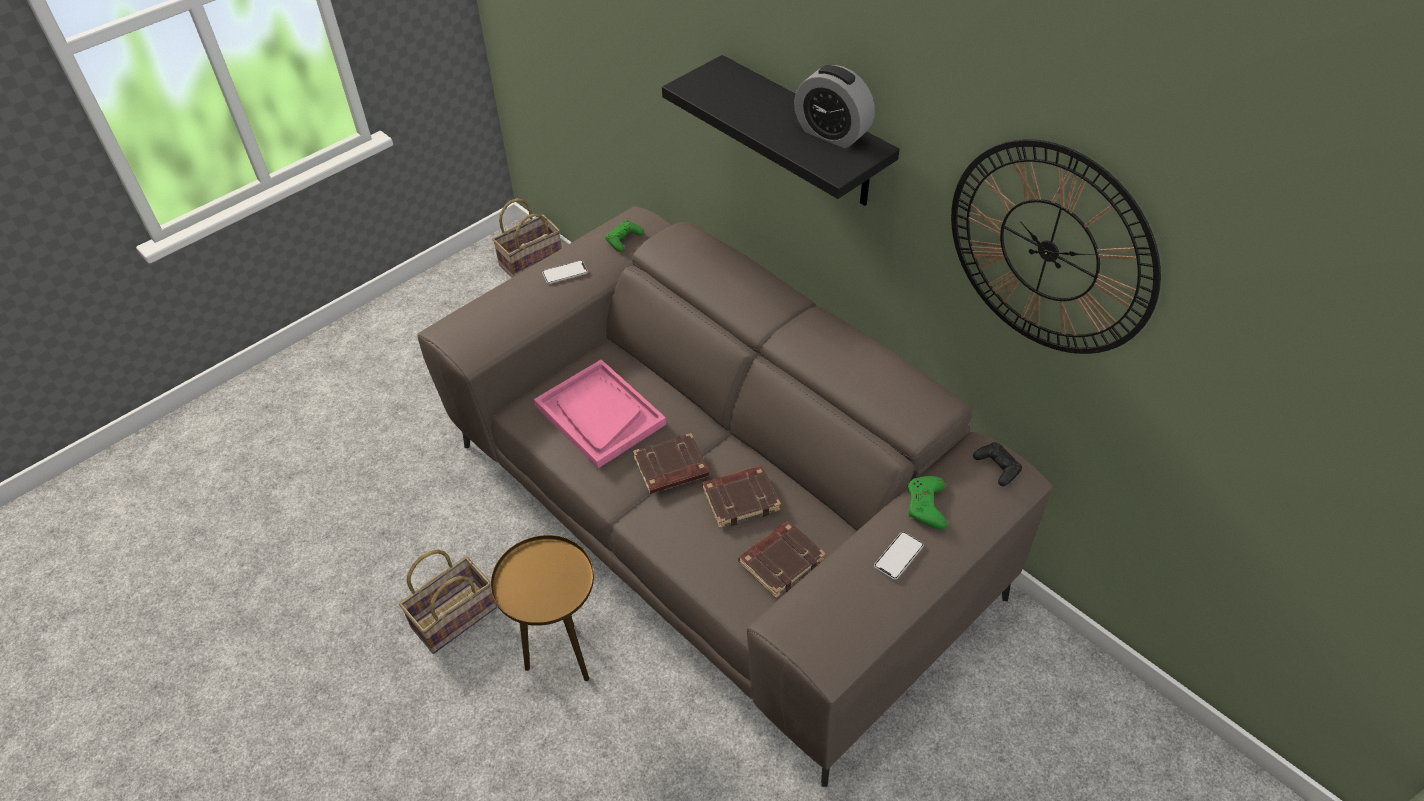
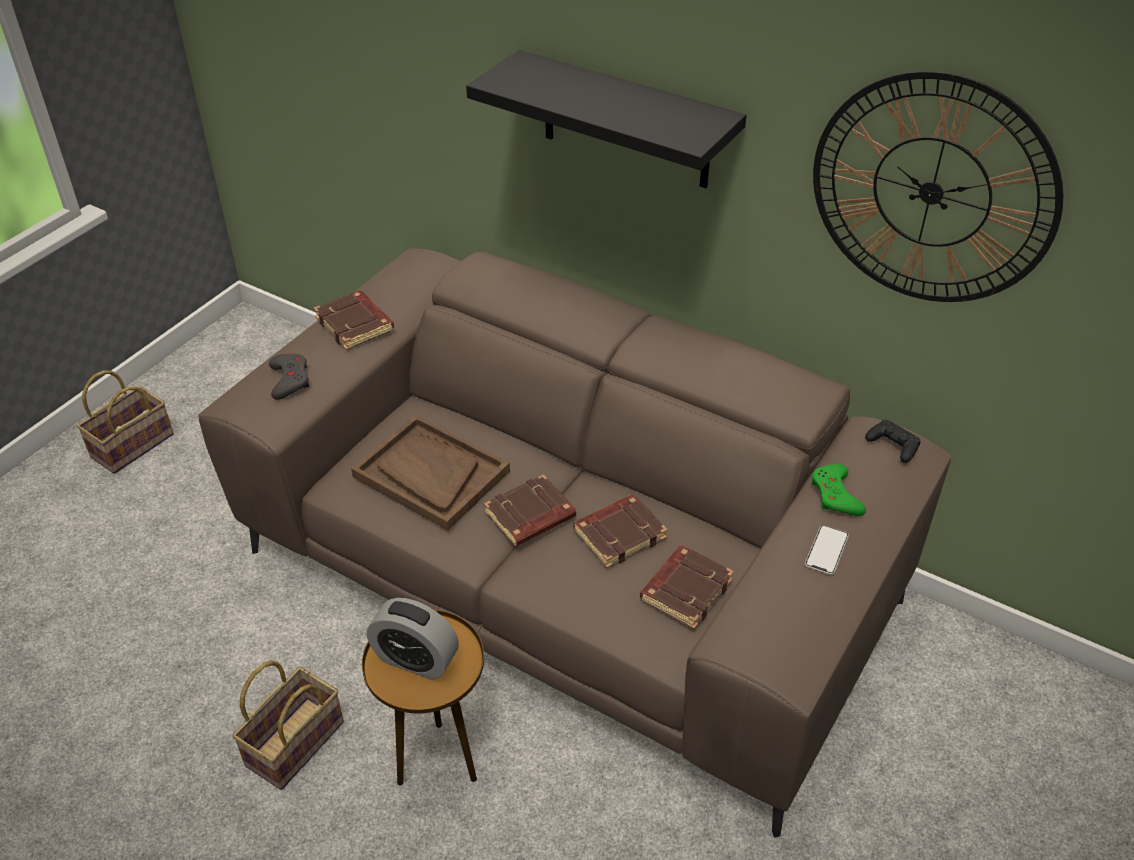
camera: 15 degrees left, 5 degrees down
basket [492,198,562,278] -> basket moved to [77,371,174,474]
pink tray [534,360,666,468] -> brown tray [351,415,510,530]
phone [542,260,588,284] -> brown book [313,290,394,350]
green game controller [605,220,644,252] -> none
alarm clock [794,65,875,148] -> alarm clock moved to [367,598,459,680]
none -> grey game controller [269,354,309,400]

